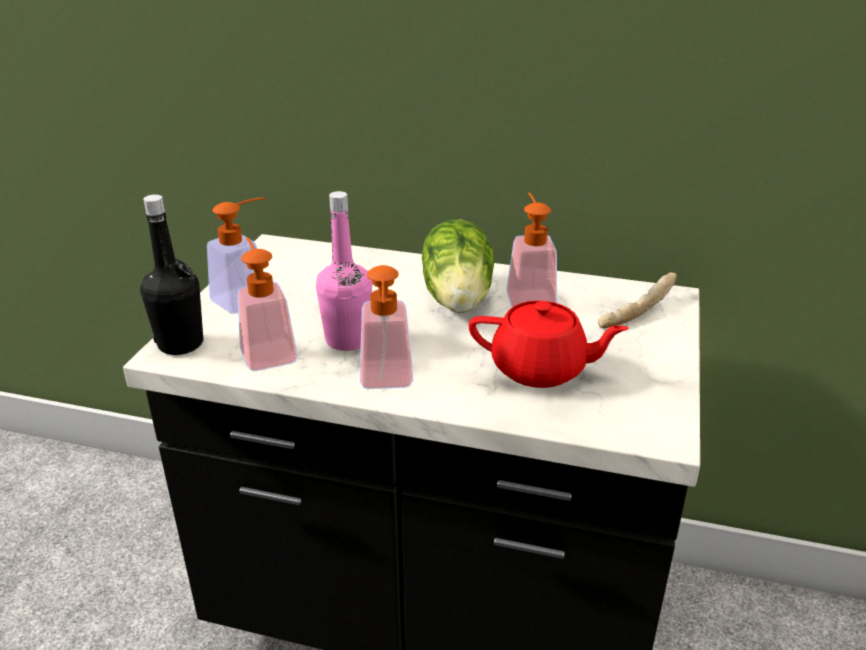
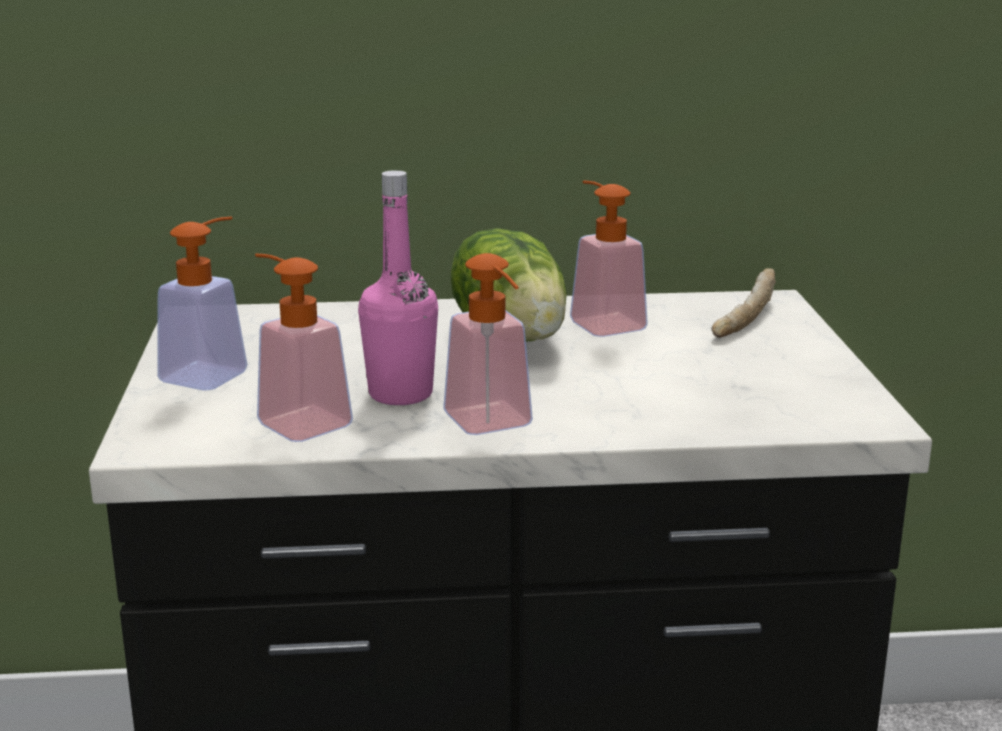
camera: 20 degrees left, 10 degrees down
black bottle [140,194,203,355] -> none
red teapot [469,301,629,388] -> none

